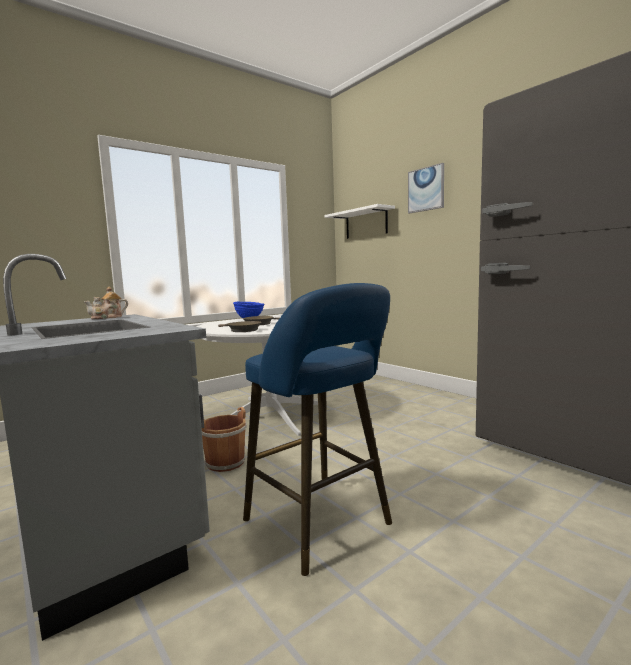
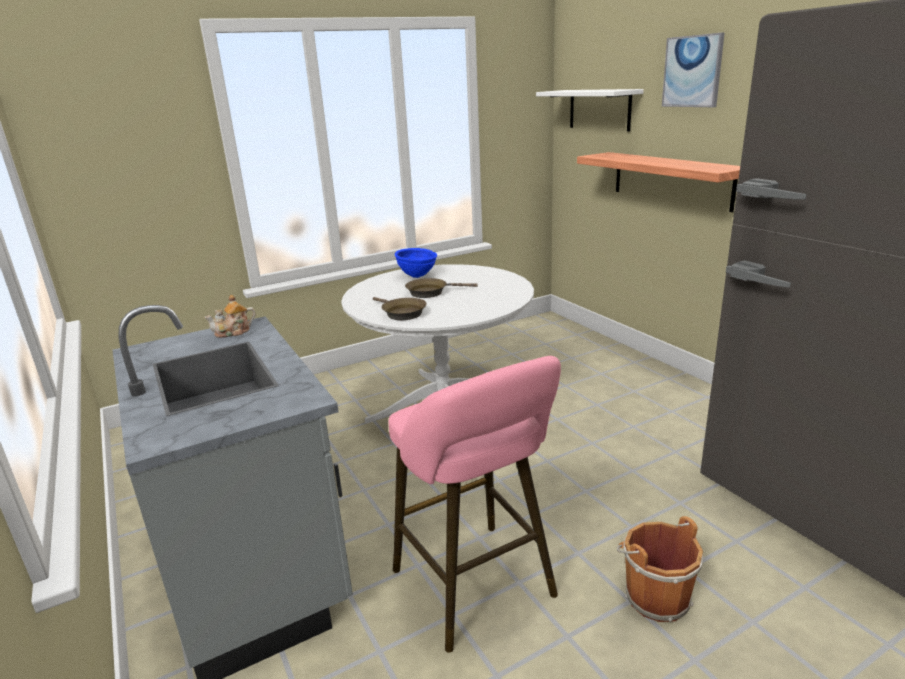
camera: 10 degrees right, 15 degrees up
brown bucket [202,407,247,472] -> brown bucket moved to [617,516,703,622]
blue stool [243,283,392,576] -> pink stool [389,356,561,653]
none -> shelf [577,152,740,212]

